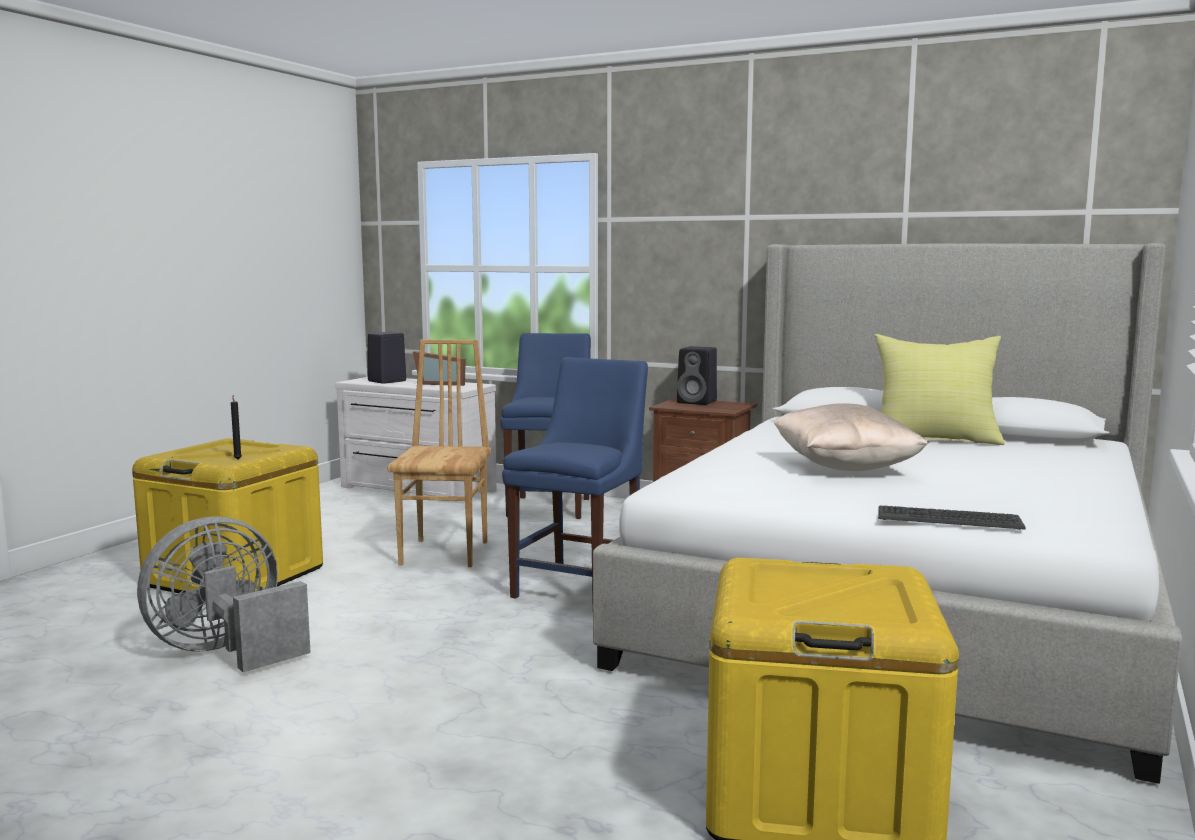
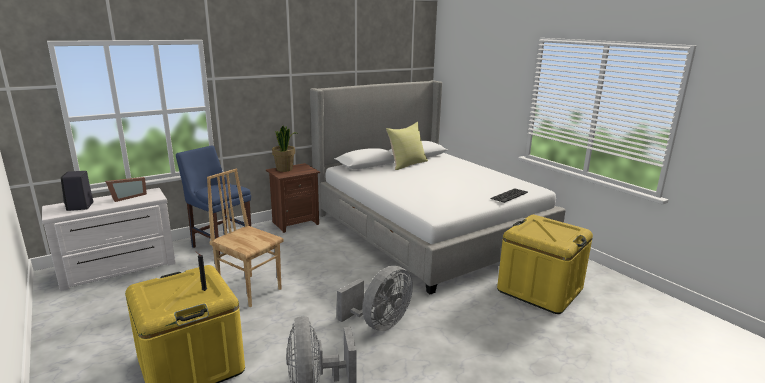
camera: 60 degrees left, 10 degrees up
blue chair [502,357,648,599] -> none
black speaker [677,346,717,405] -> potted plant [272,126,298,172]
beige pillow [774,403,928,471] -> none
none -> grey fan [337,266,413,331]

